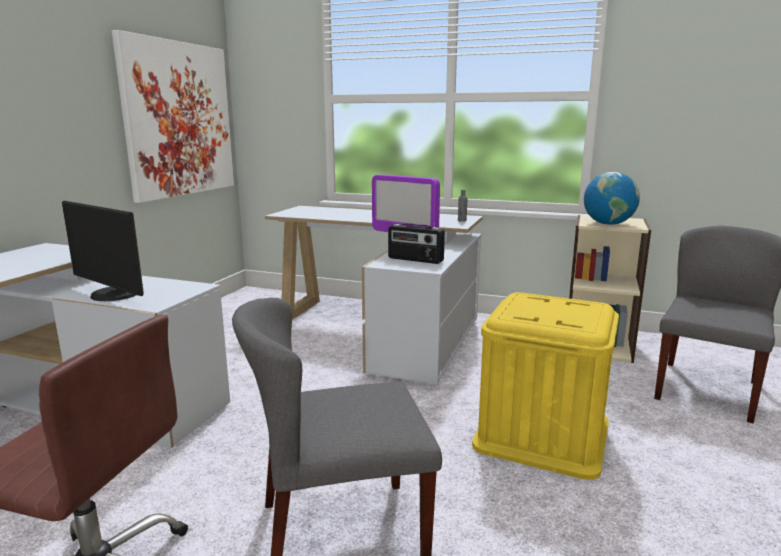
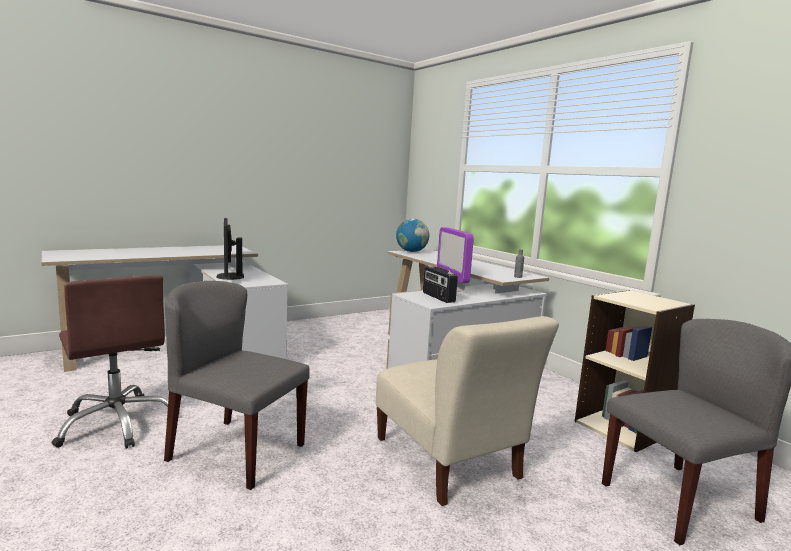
camera: 35 degrees right, 5 degrees down
picture [112,30,234,203] -> none
yellow storage box [472,292,619,480] -> beige chair [376,316,559,506]
globe [584,172,640,225] -> globe moved to [396,219,429,252]

